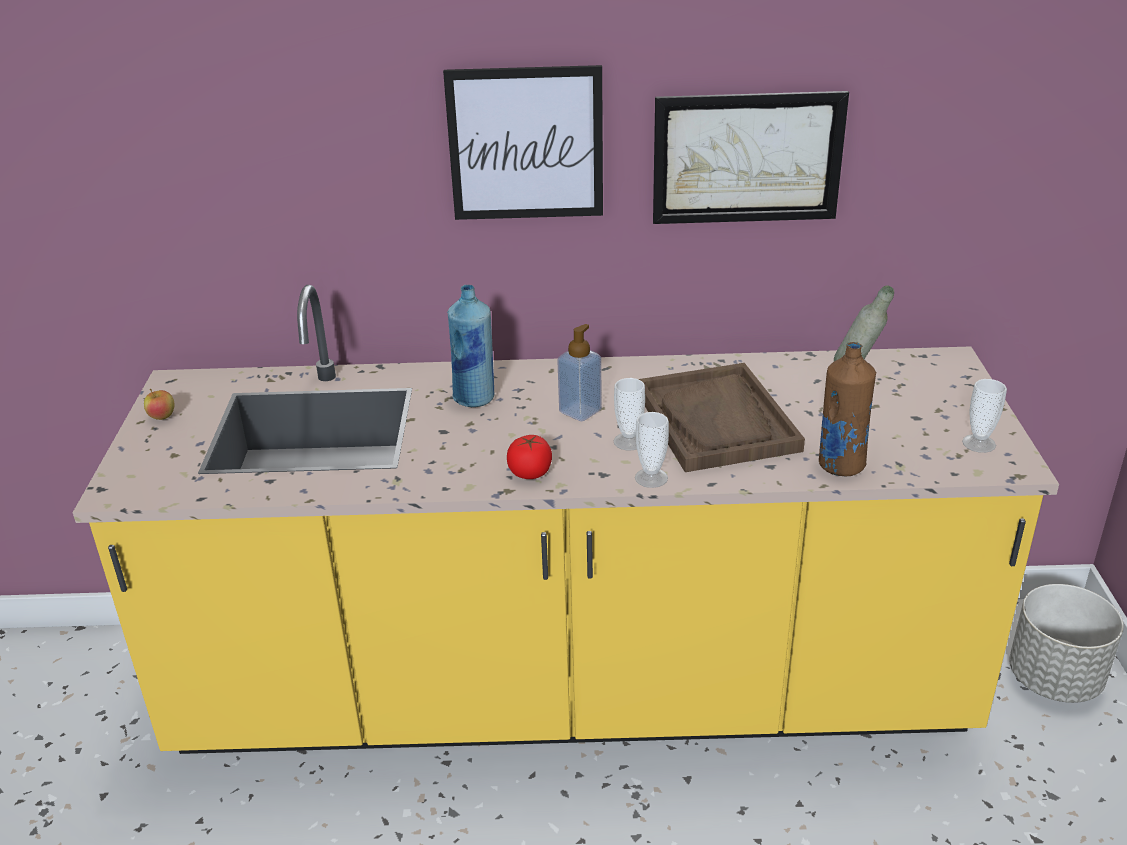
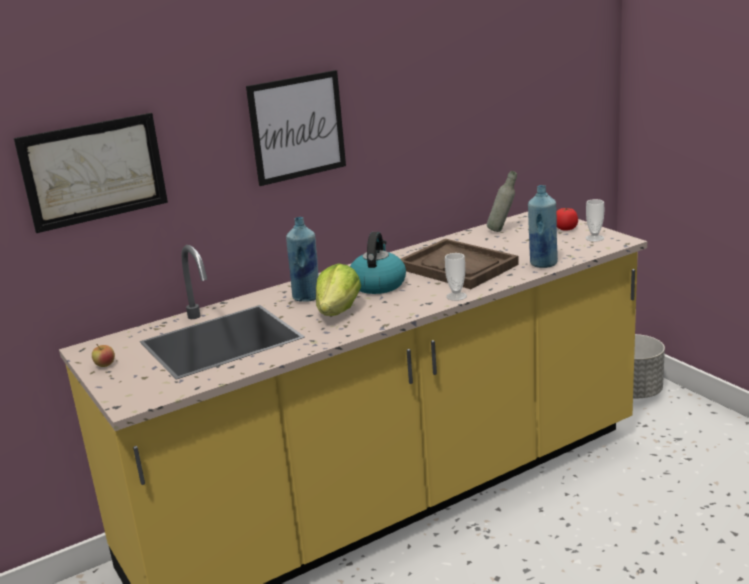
camera: 30 degrees left, 10 degrees down
tomato [507,435,552,479] -> tomato moved to [557,208,578,231]
soap dispenser [557,324,602,421] -> kettle [350,232,406,294]
cup [614,378,645,451] -> none
picture [653,91,849,224] -> picture moved to [14,113,168,233]
brown bottle [819,342,876,477] -> blue bottle [528,185,558,268]
none -> lettuce [316,263,361,316]

